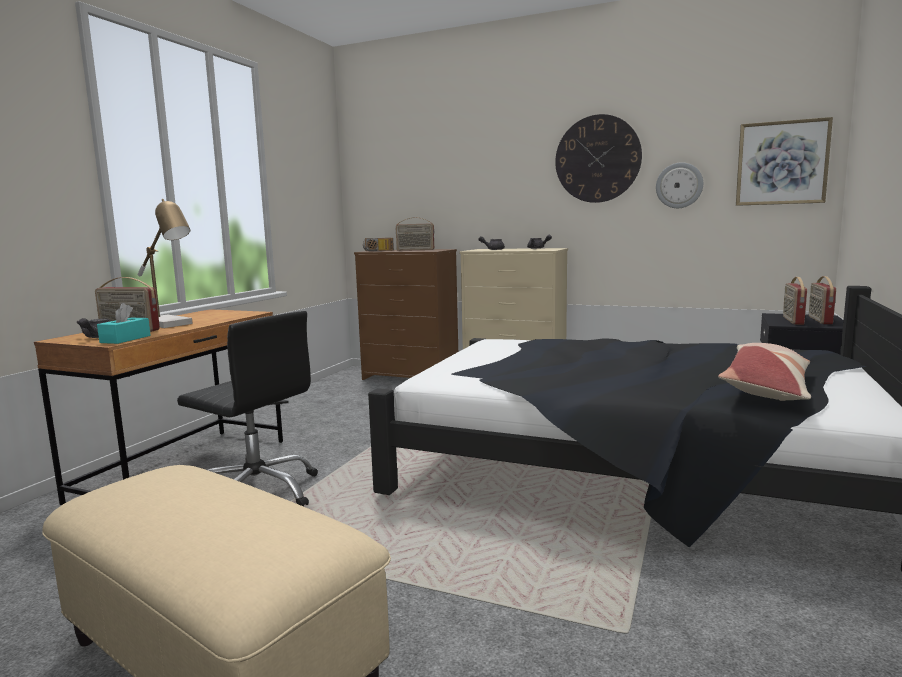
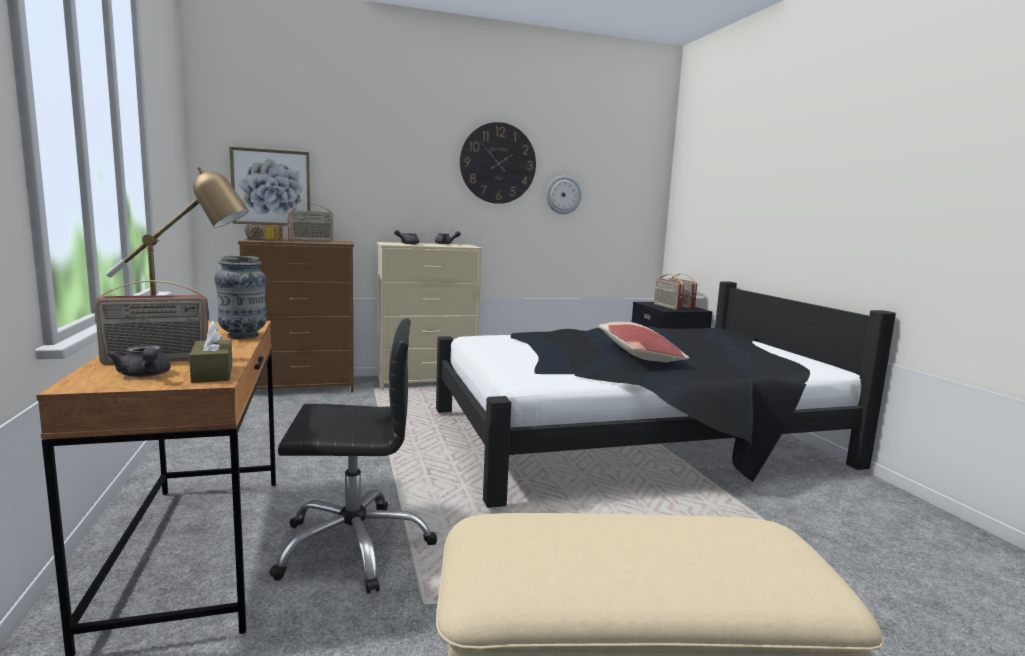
camera: 40 degrees left, 0 degrees up
turquoise tissue box [97,303,151,344] -> brown tissue box [189,321,232,383]
pillow [718,343,811,401] -> pillow moved to [599,322,689,363]
picture [736,117,833,206] -> picture moved to [229,147,310,226]
none -> vase [214,256,267,339]

